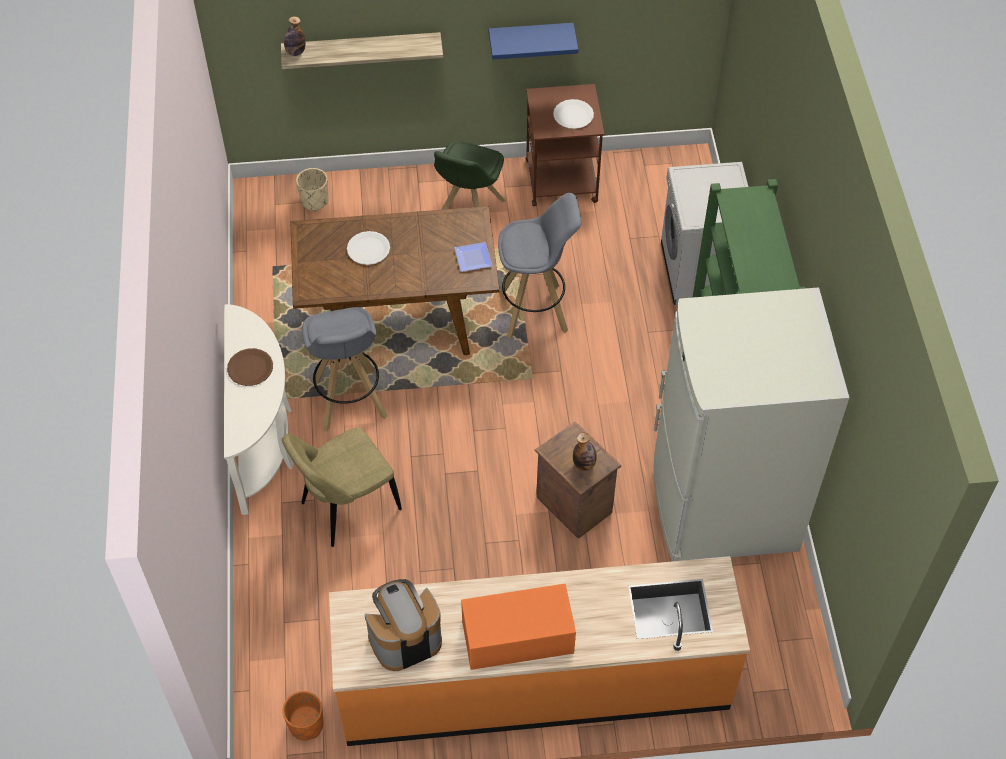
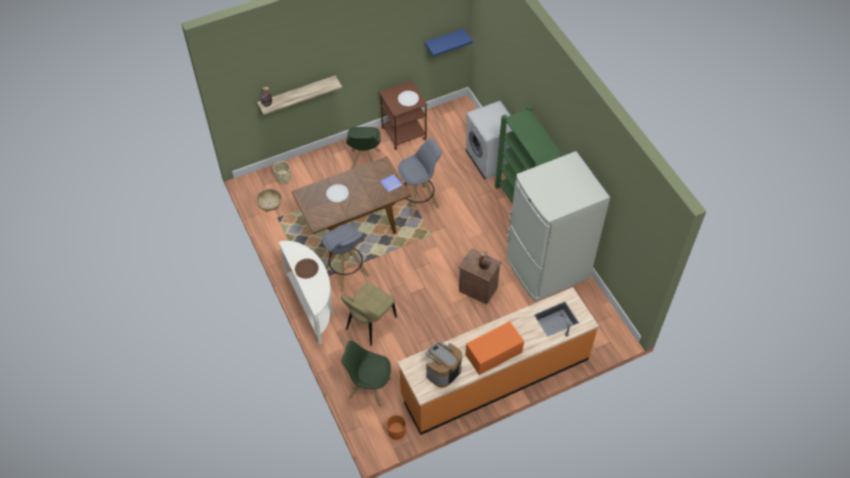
camera: 20 degrees left, 0 degrees up
blue shelf [489,23,578,60] -> blue shelf moved to [425,29,473,57]
none -> basket [256,189,282,212]
none -> green chair [342,341,392,408]

